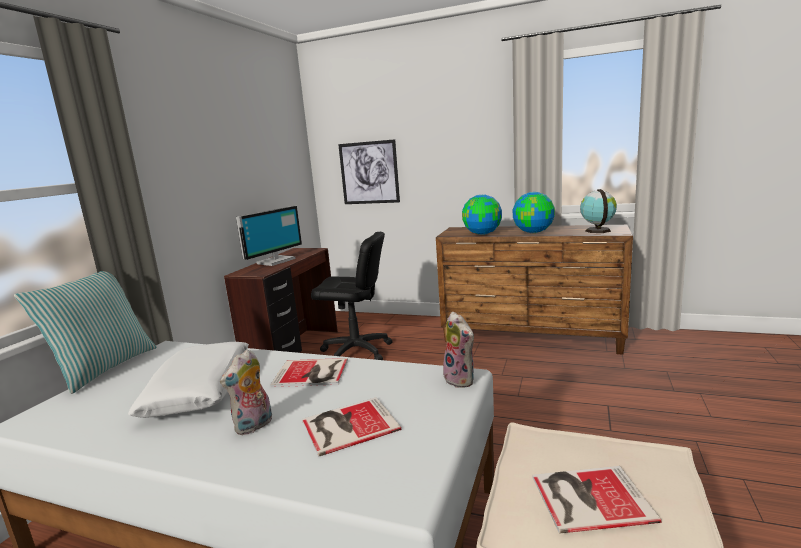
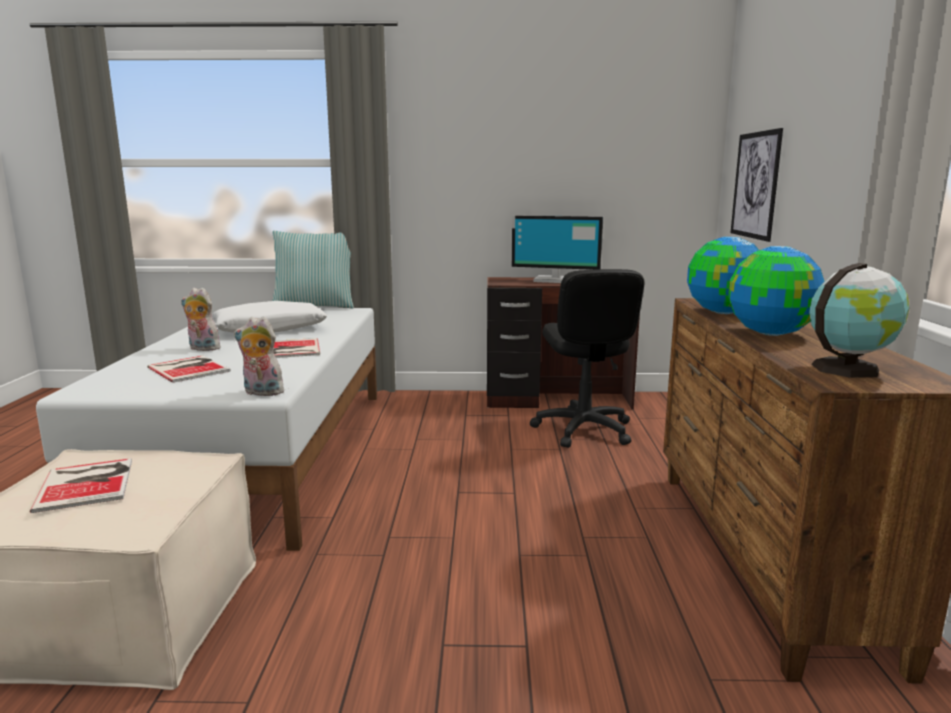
camera: 70 degrees right, 0 degrees up
plush toy [443,312,474,388] -> plush toy turned 60 degrees clockwise [234,316,284,396]

